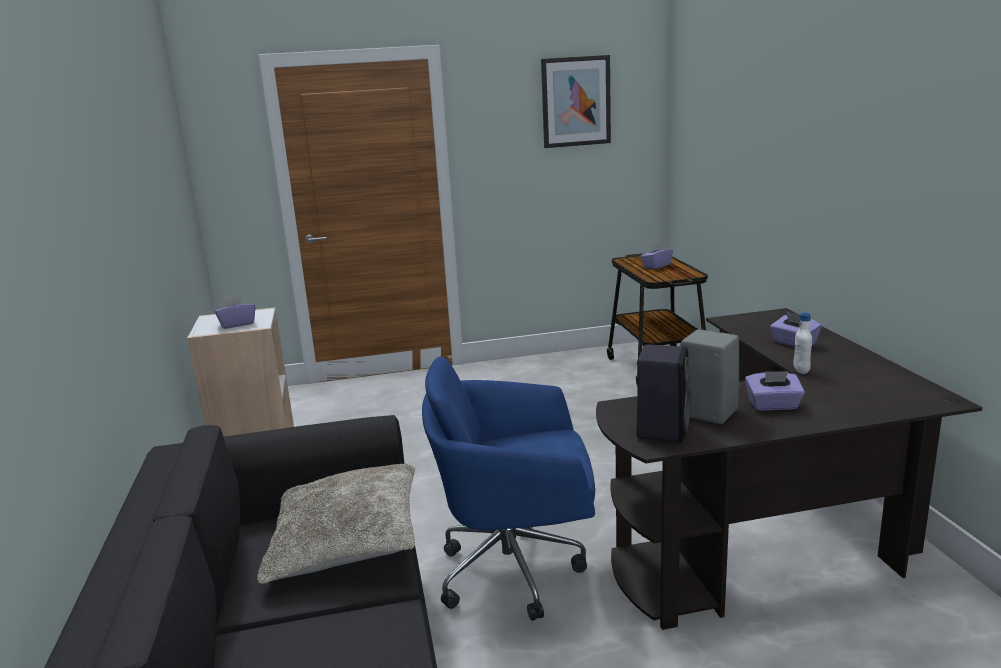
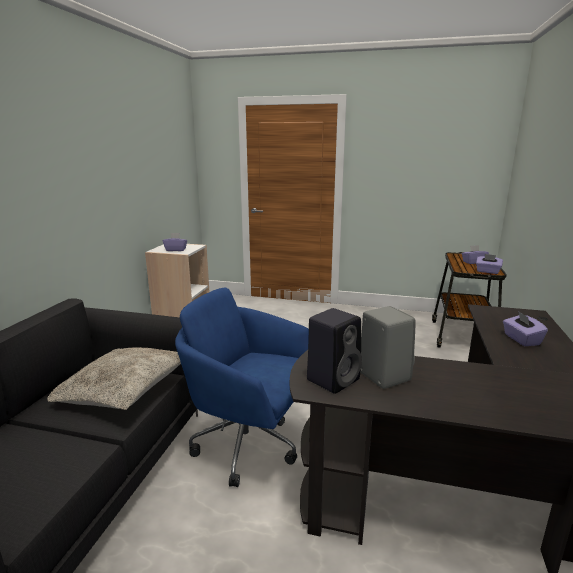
camera: 25 degrees right, 0 degrees up
picture [541,55,611,148] -> none
purple tissue box [745,371,805,411] -> purple tissue box moved to [476,254,503,274]
white bottle [793,313,812,374] -> none

